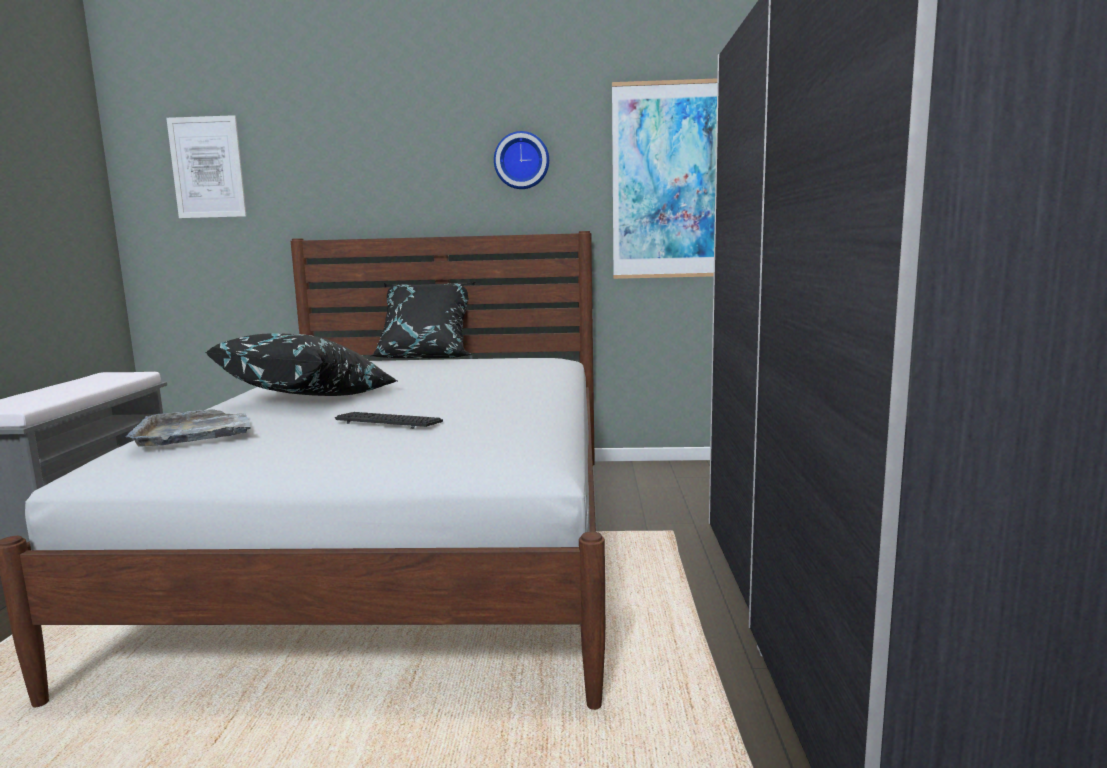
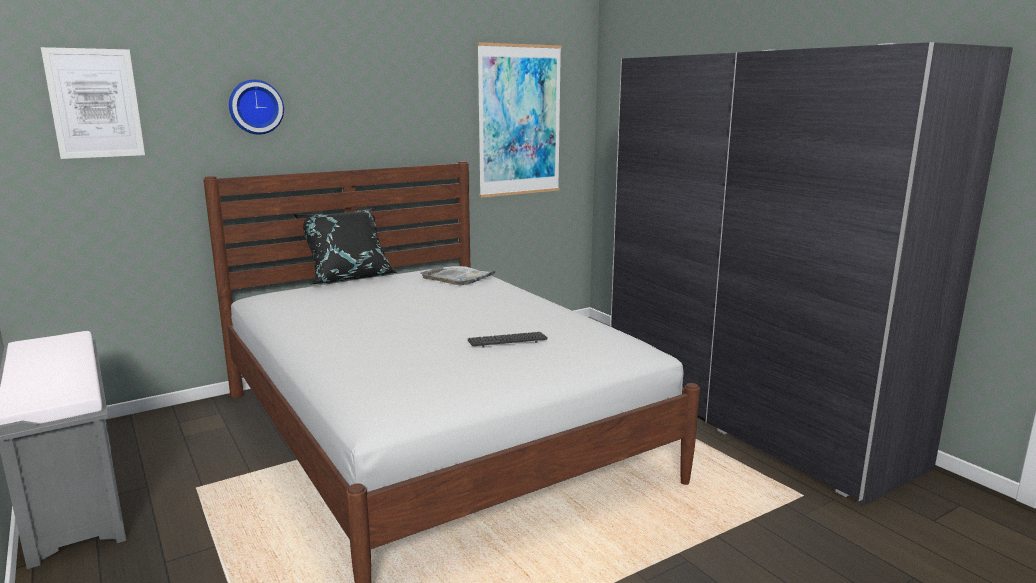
camera: 35 degrees left, 5 degrees up
grey tray [126,409,250,446] -> grey tray moved to [421,267,496,285]
black pillow [205,333,397,396] -> none
wall clock [494,131,549,189] -> wall clock moved to [229,80,284,135]

